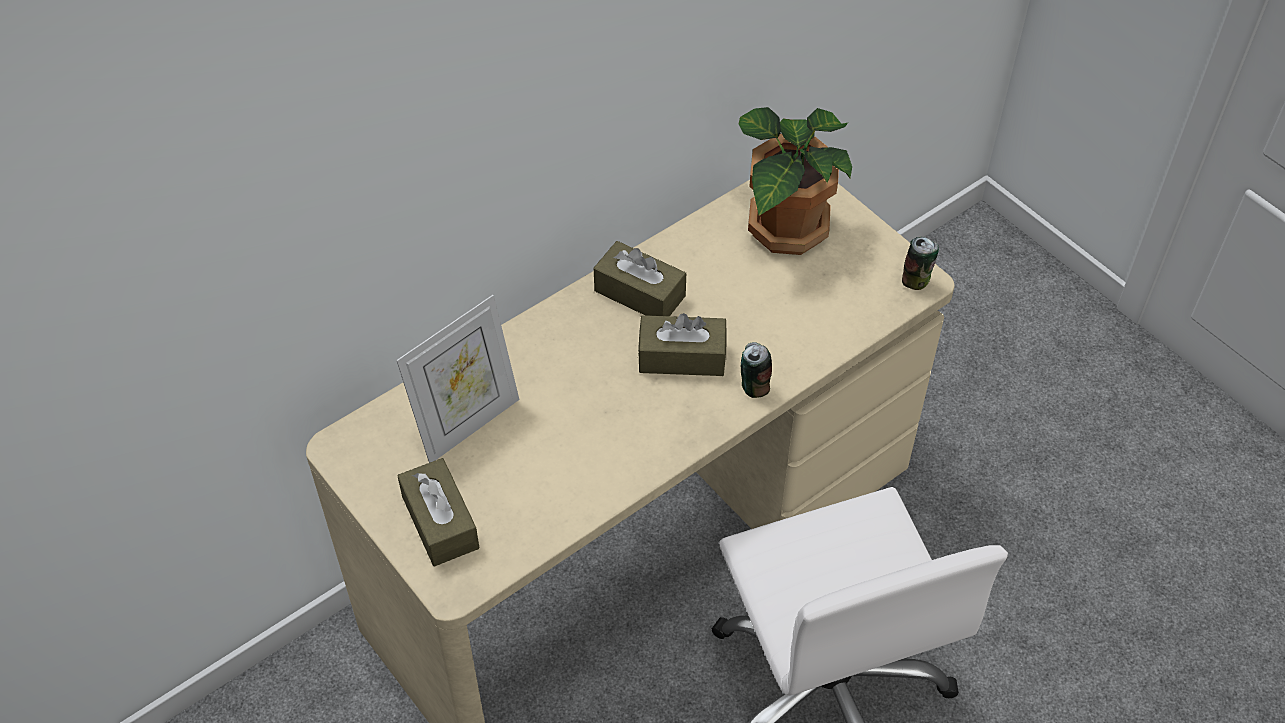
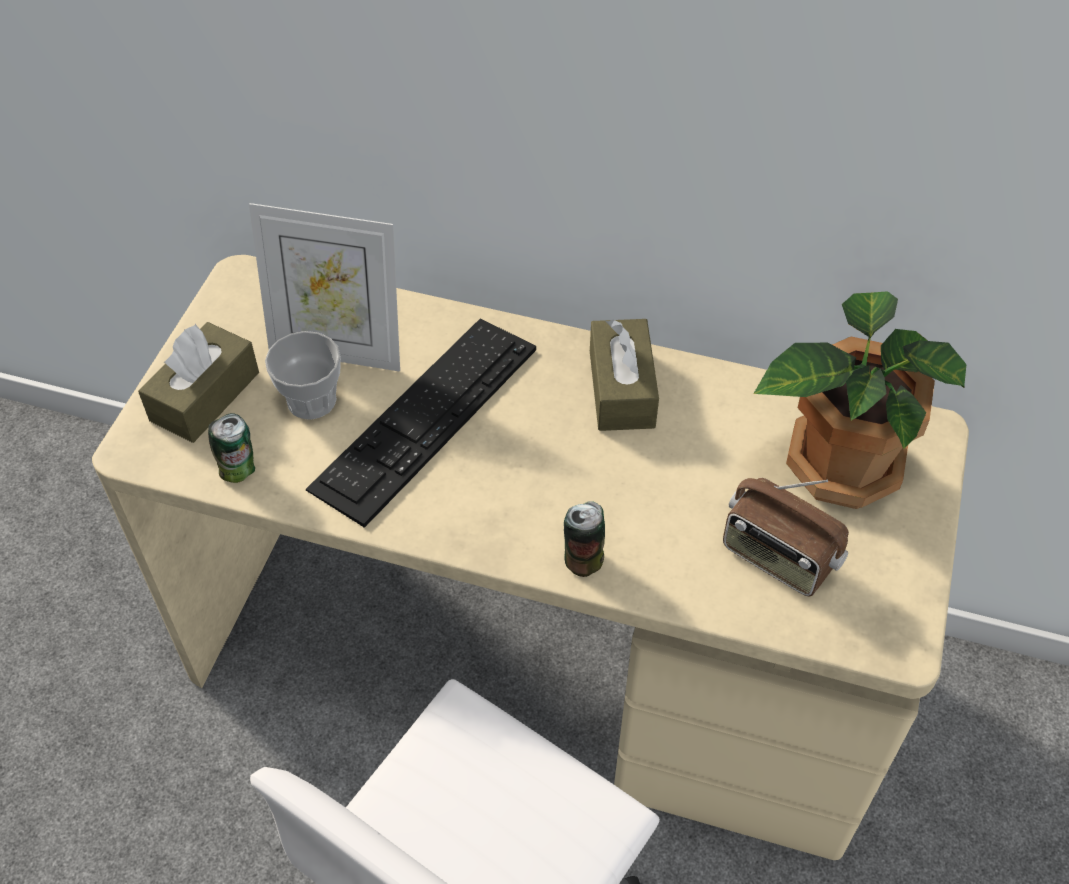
camera: 55 degrees right, 0 degrees up
brown tissue box [638,313,727,376] -> none
can [902,237,939,290] -> can moved to [208,413,255,483]
none -> cup [265,331,341,420]
none -> keyboard [306,318,536,528]
none -> radio [723,478,849,596]

